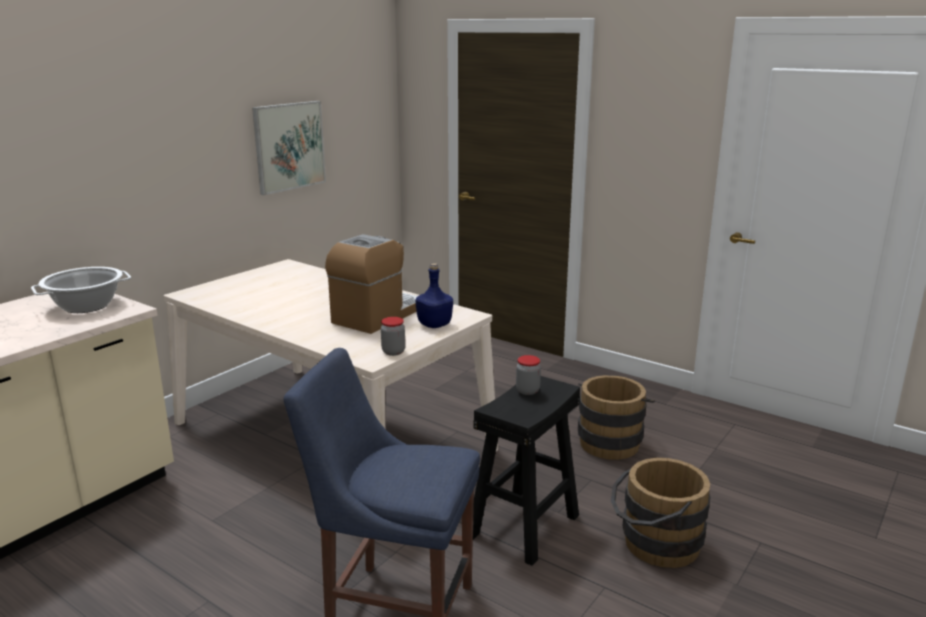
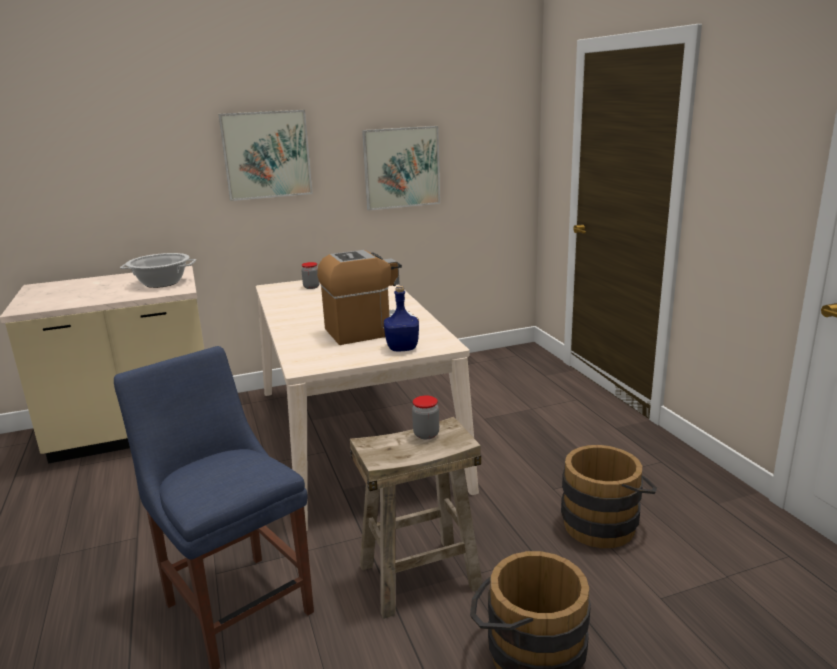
camera: 35 degrees right, 0 degrees up
jar [381,317,405,356] -> jar moved to [301,262,320,289]
black stool [473,376,580,566] -> beige stool [350,417,482,619]
none -> picture [218,110,313,201]

